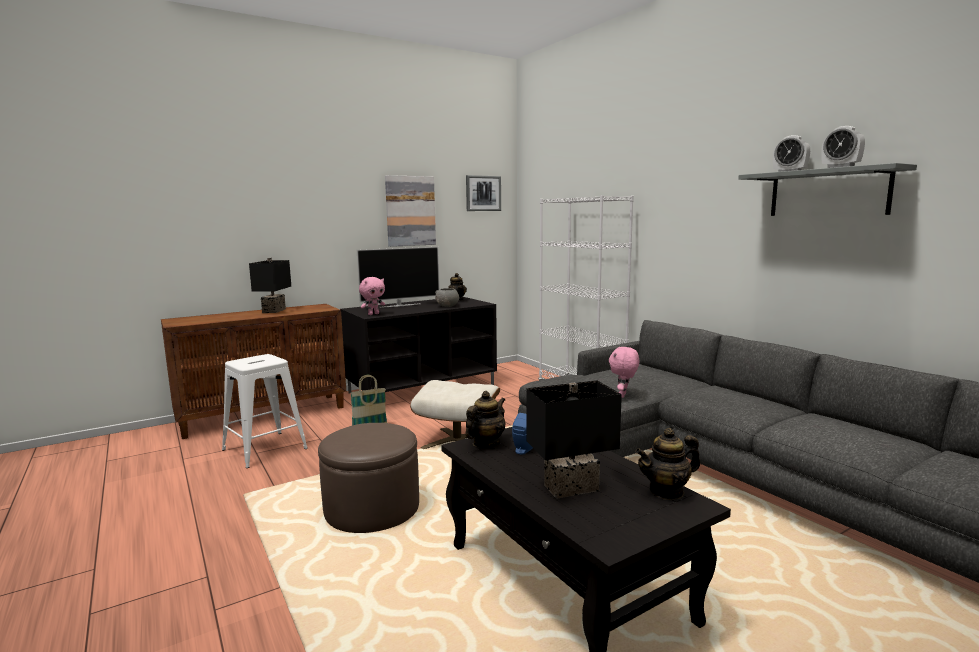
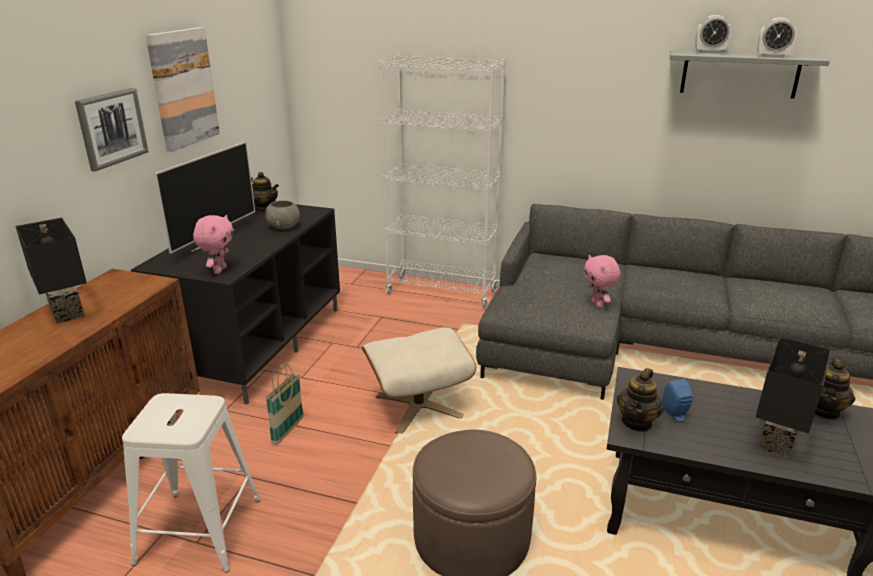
camera: 40 degrees left, 15 degrees up
teapot [465,391,505,448] -> teapot turned 150 degrees counterclockwise [617,368,663,432]
picture [466,175,501,211] -> picture moved to [75,88,149,172]

